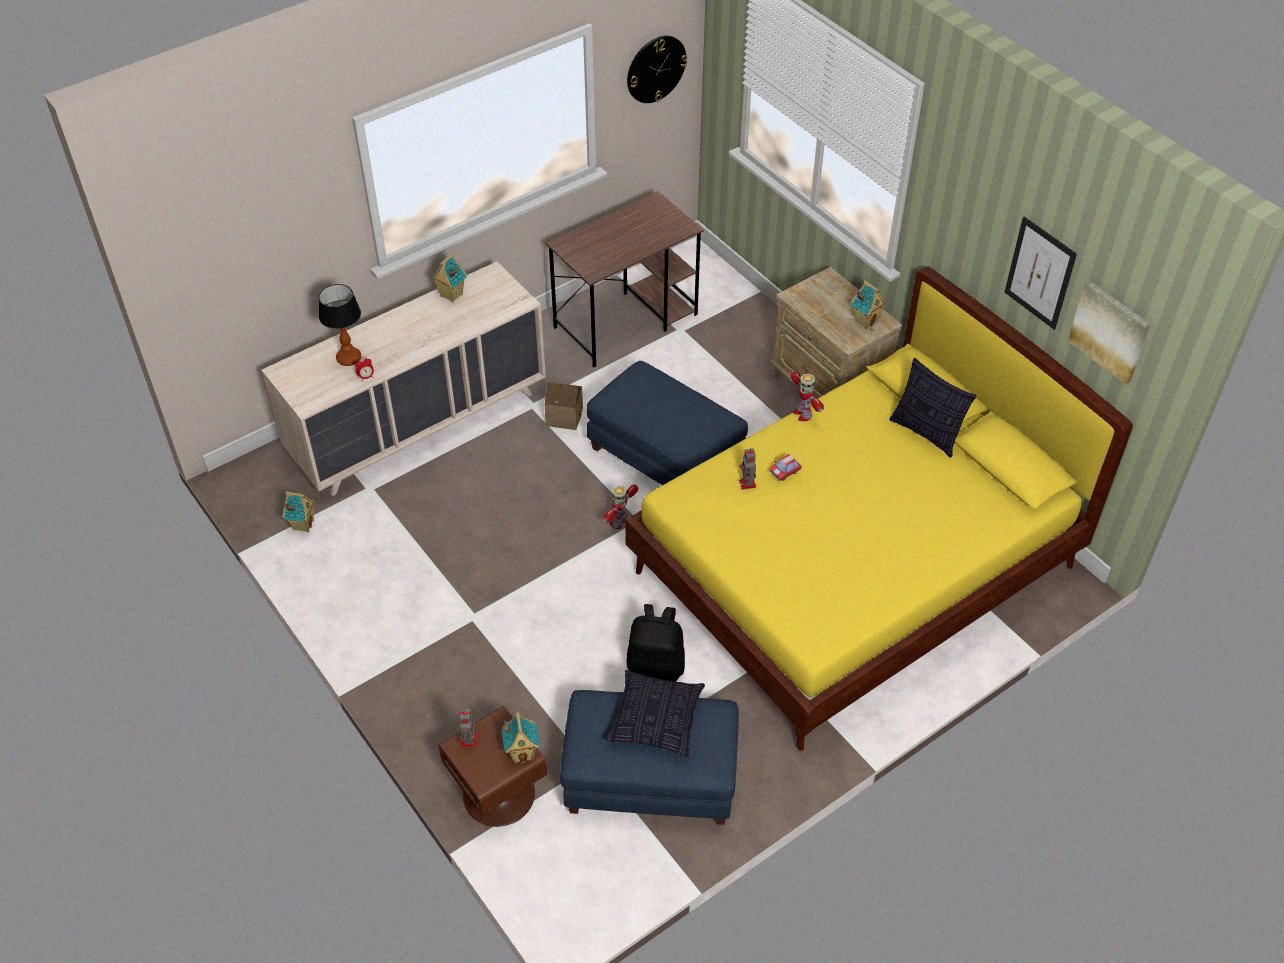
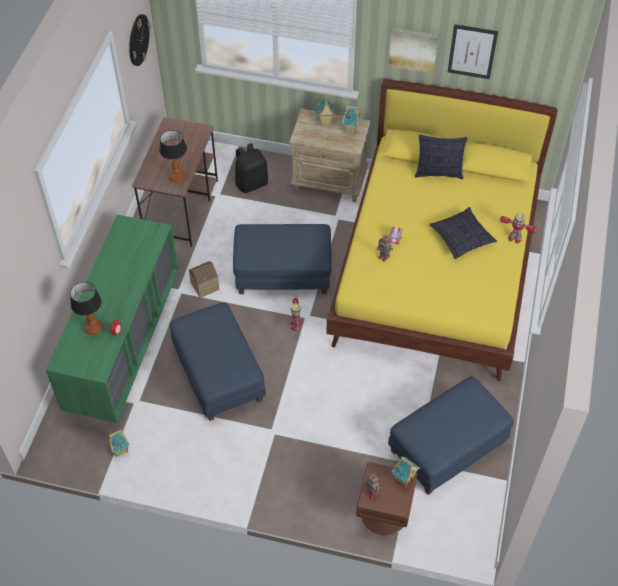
camera: 40 degrees left, 5 degrees up
beige dresser [261,261,546,496] -> green dresser [46,215,179,423]
toy house [431,253,467,303] -> toy house moved to [316,95,336,126]
pillow [605,670,705,757] -> pillow moved to [429,207,497,259]
black backpack [627,604,685,682] -> black backpack moved to [235,143,268,193]
toy robot [791,371,824,421] -> toy robot moved to [500,213,537,244]
picture [1068,281,1150,384] -> picture moved to [388,27,438,73]
none -> table lamp [159,130,187,182]
none -> blue ottoman [170,302,266,421]

